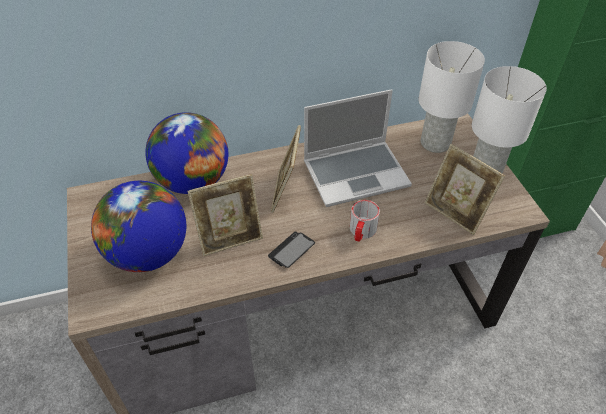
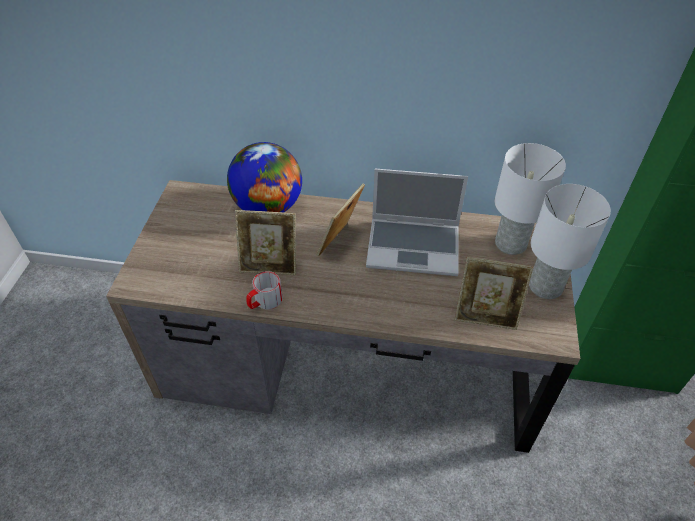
camera: 25 degrees right, 0 degrees up
globe [91,181,186,272] -> none
phone [268,232,315,268] -> none
mug [350,200,380,242] -> mug moved to [246,271,282,309]
picture frame [425,144,505,235] -> picture frame turned 60 degrees counterclockwise [455,257,534,330]

